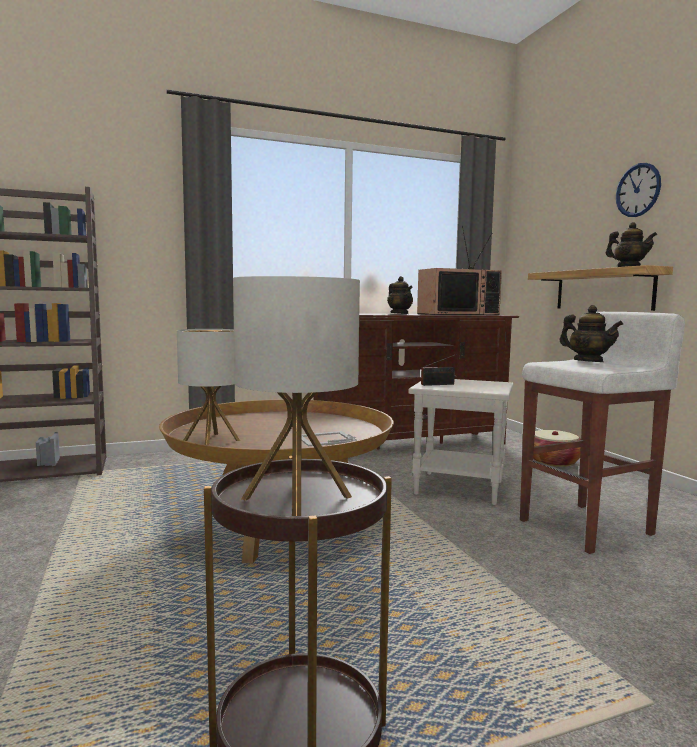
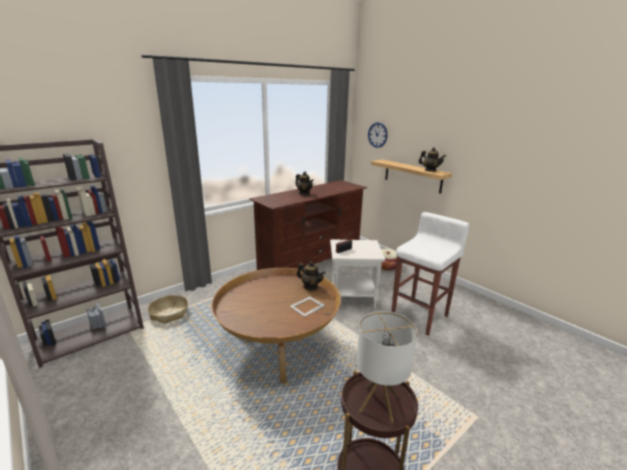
camera: 20 degrees left, 15 degrees up
table lamp [177,329,240,445] -> none
television [417,226,502,315] -> none
teapot [559,305,623,362] -> teapot moved to [297,261,325,290]
wall clock [616,163,661,217] -> wall clock moved to [368,122,387,148]
none -> basket [148,295,188,324]

